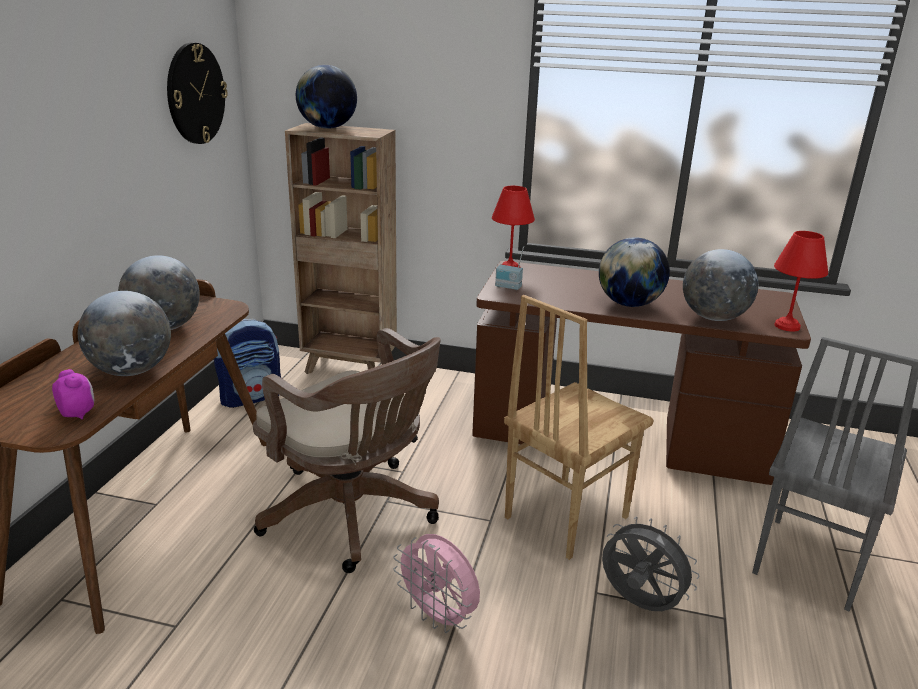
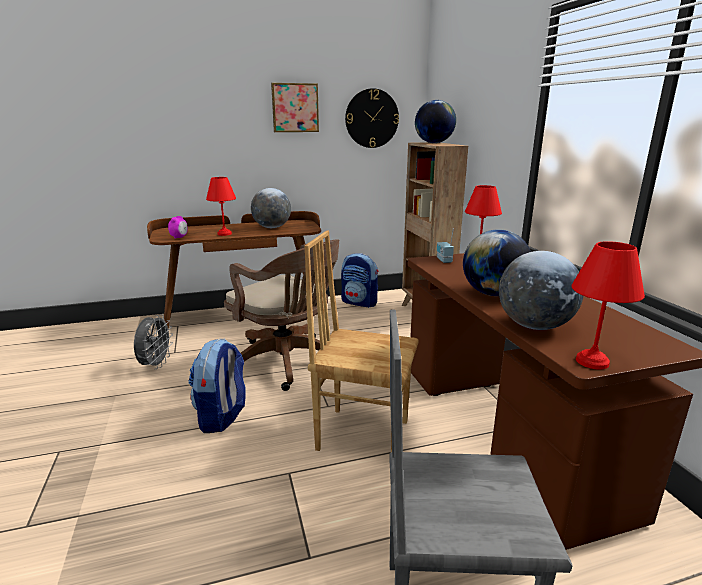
camera: 60 degrees right, 5 degrees down
globe [78,291,171,376] -> red table lamp [206,177,236,236]
brown office chair [253,328,441,573] -> brown office chair turned 60 degrees counterclockwise [224,240,339,391]
pink fan [393,534,480,633] -> backpack [188,339,246,433]
grey fan [602,516,700,611] -> grey fan moved to [134,314,173,369]
none -> picture [271,83,319,132]

